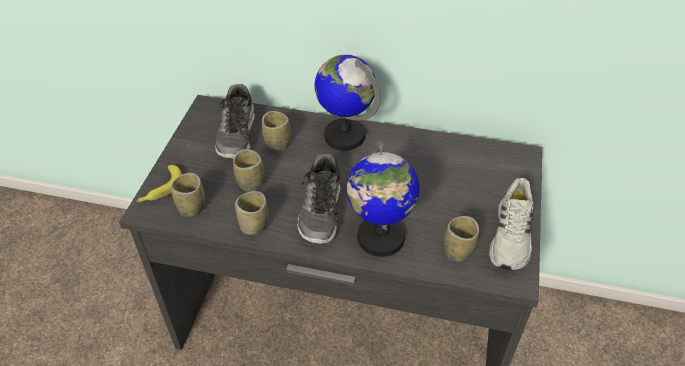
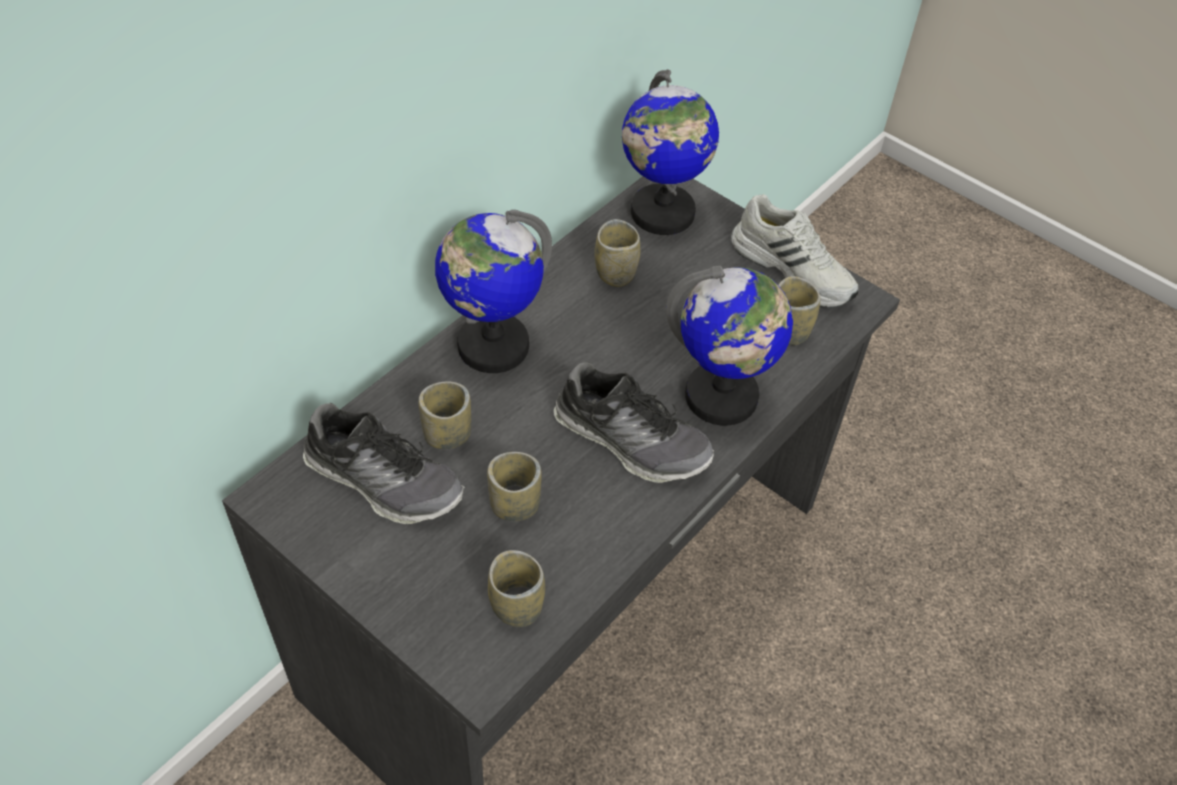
camera: 65 degrees left, 5 degrees up
banana [137,165,182,202] -> none
cup [235,191,268,235] -> cup moved to [594,219,640,287]
none -> globe [622,69,719,235]

